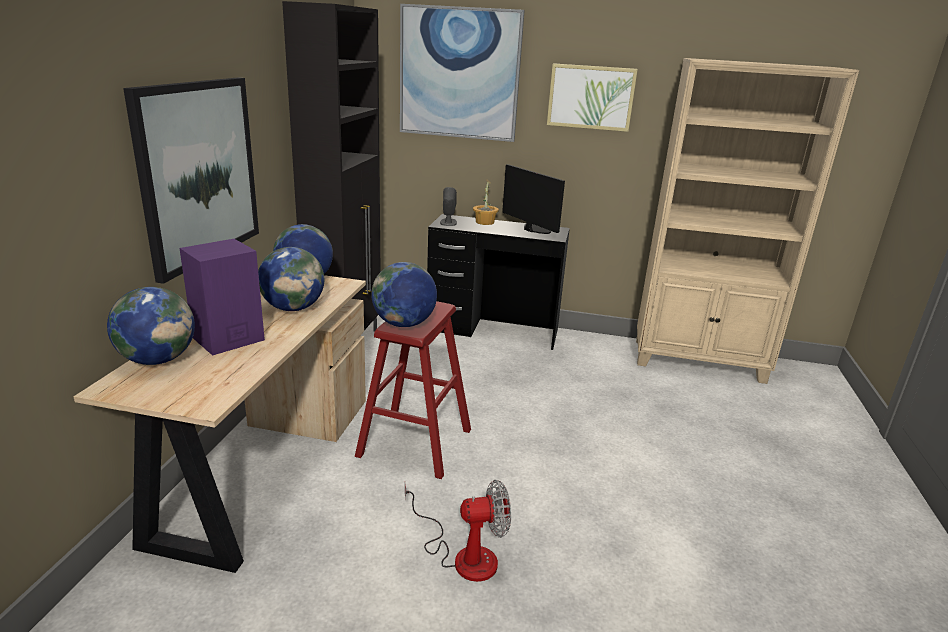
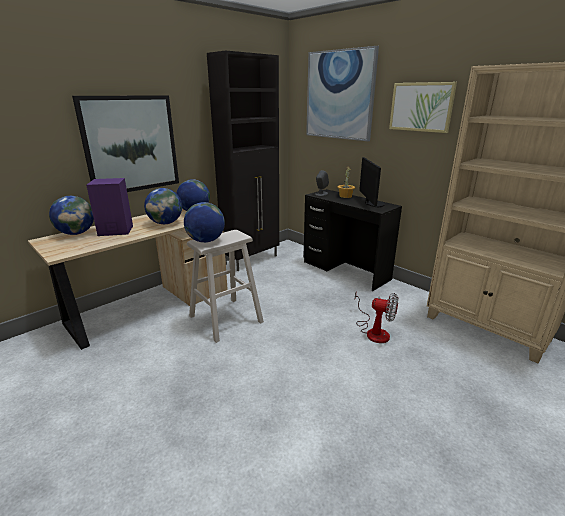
camera: 35 degrees right, 0 degrees up
red stool [355,301,471,479] -> beige stool [187,230,264,343]
fan [405,480,511,582] -> fan moved to [355,291,398,343]

